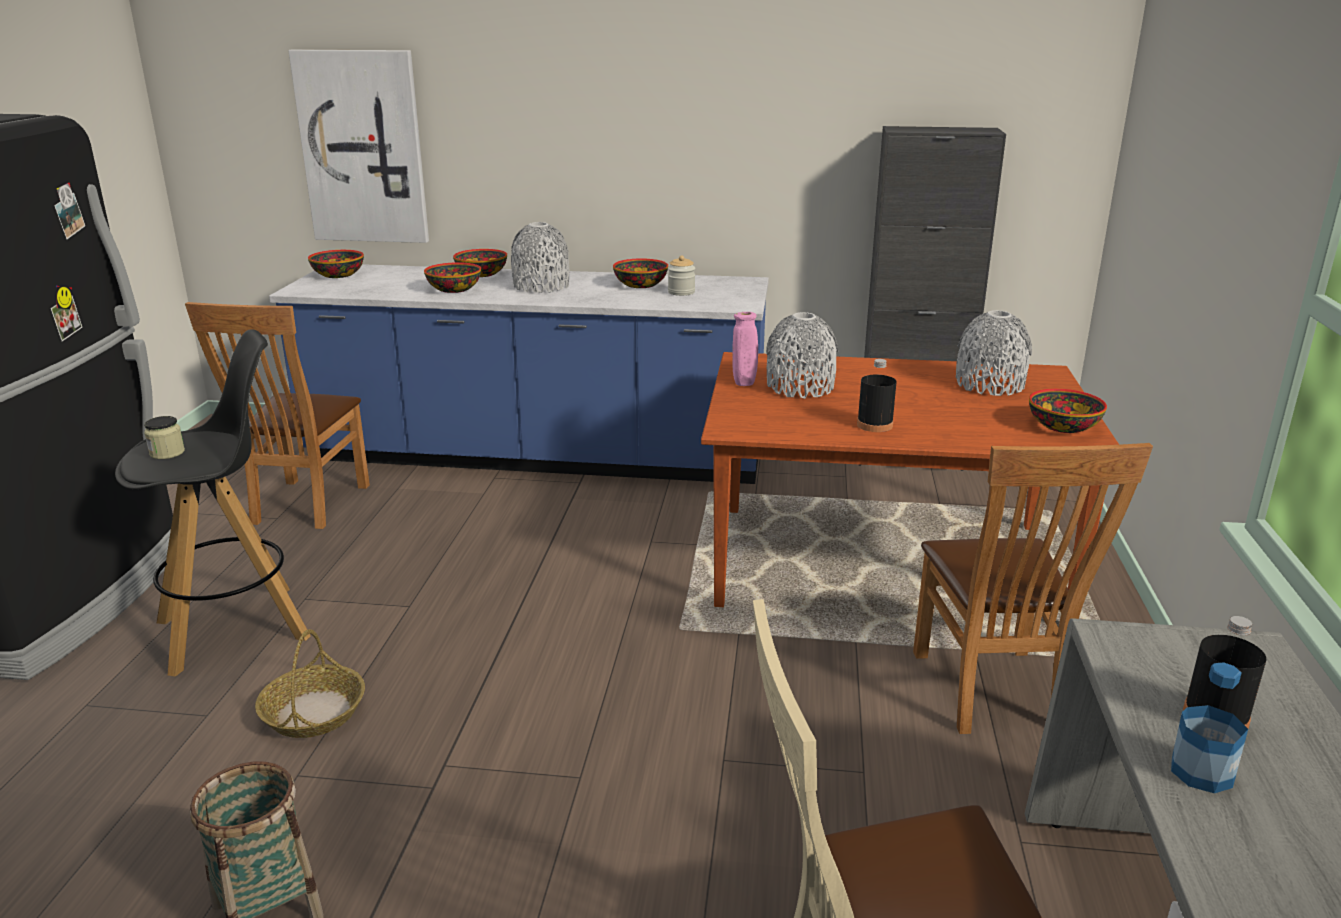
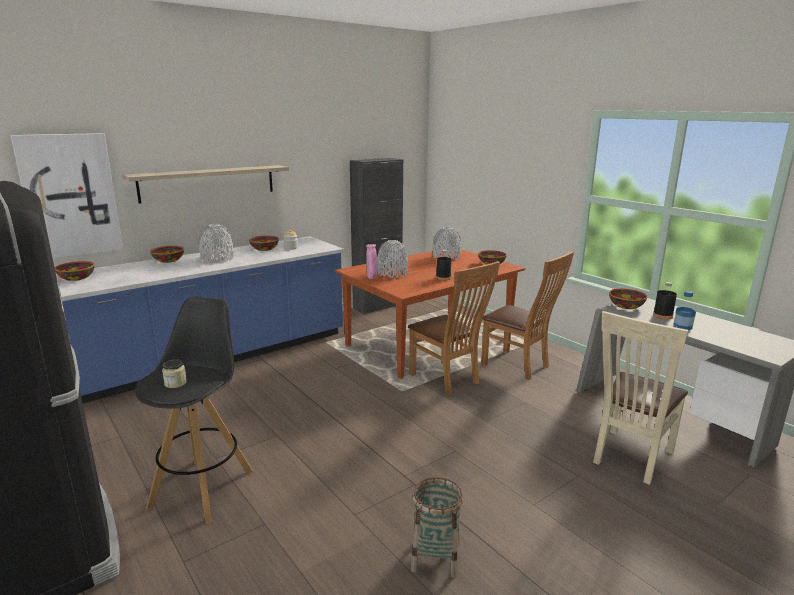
camera: 45 degrees left, 5 degrees down
brown chair [185,302,370,529] -> brown chair moved to [408,261,500,396]
basket [255,629,365,738] -> none
bowl [424,262,481,293] -> bowl moved to [609,288,648,309]
none -> shelf [122,165,289,204]

